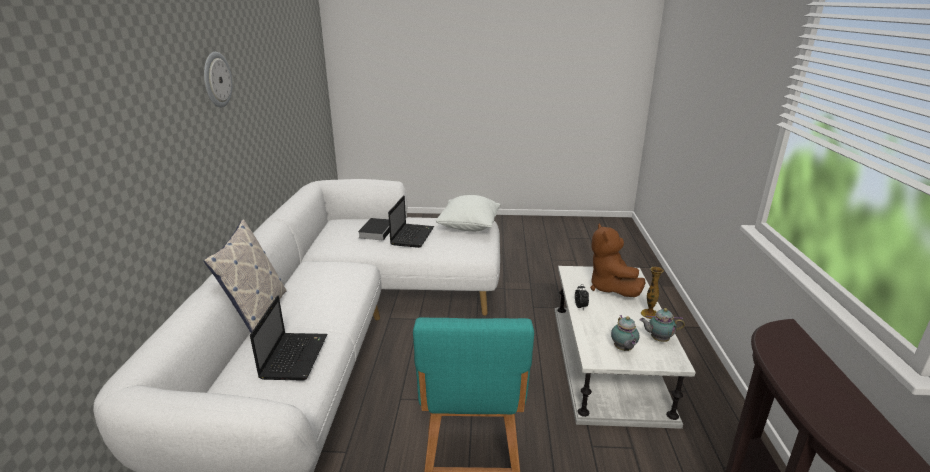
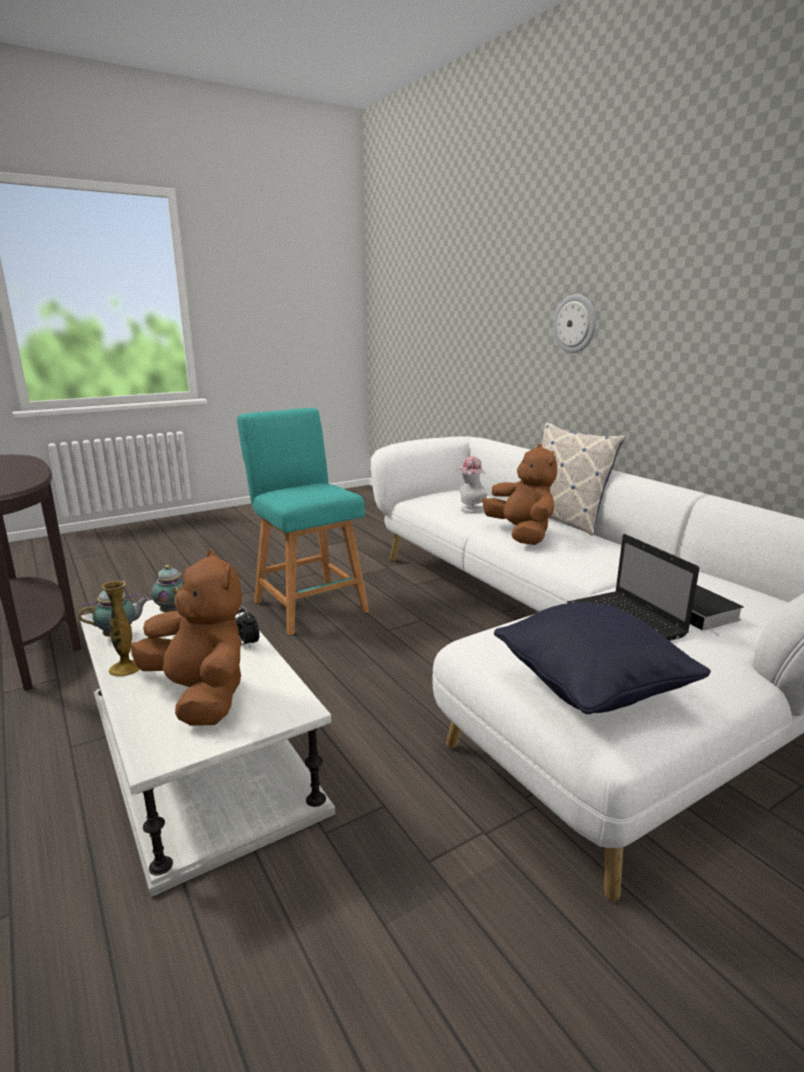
camera: 145 degrees right, 5 degrees down
wall clock [204,52,232,108] -> wall clock moved to [553,294,596,353]
laptop [250,295,327,381] -> hat [456,456,487,513]
white pillow [436,195,501,232] -> black pillow [494,602,711,714]
none -> brown plush toy [482,444,557,545]

